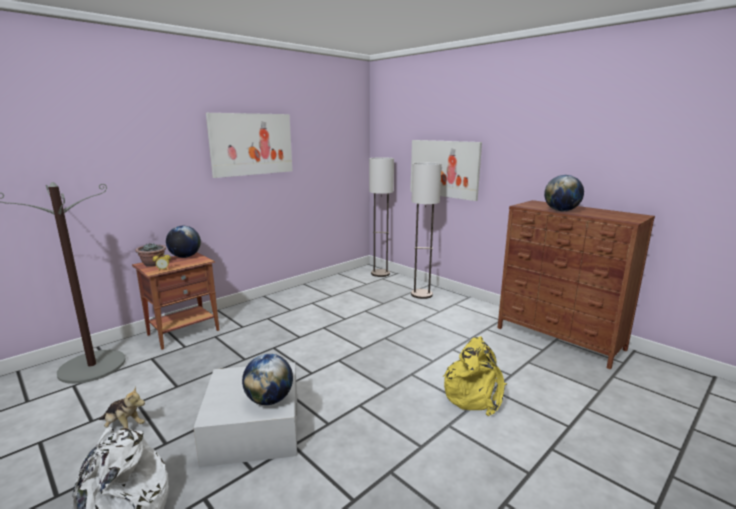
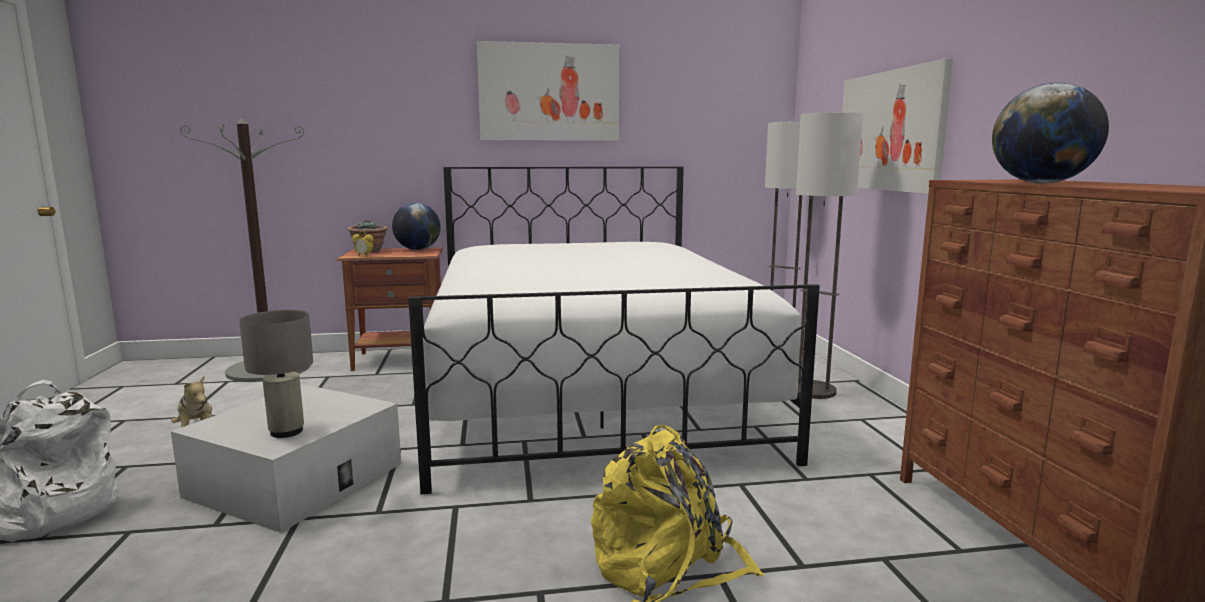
camera: 35 degrees right, 5 degrees down
globe [242,354,293,405] -> grey table lamp [239,310,313,438]
none -> white bed [408,167,820,494]

